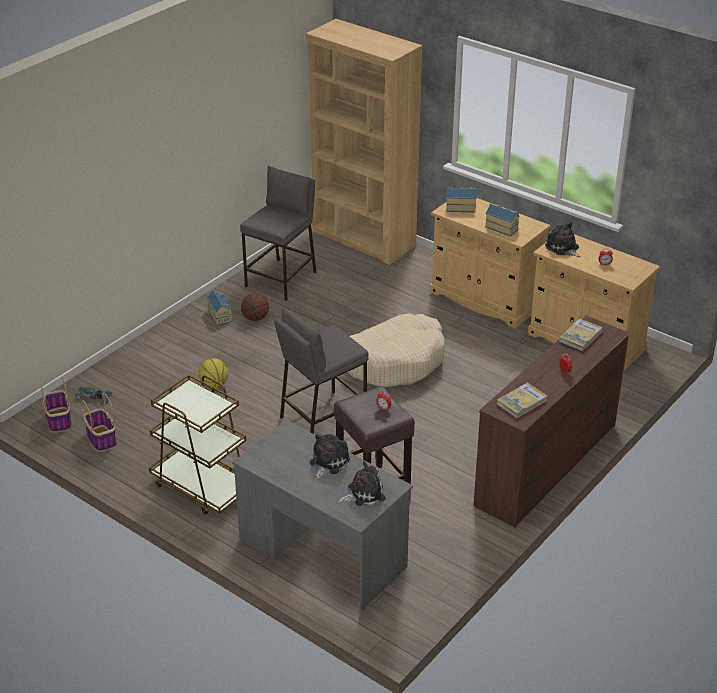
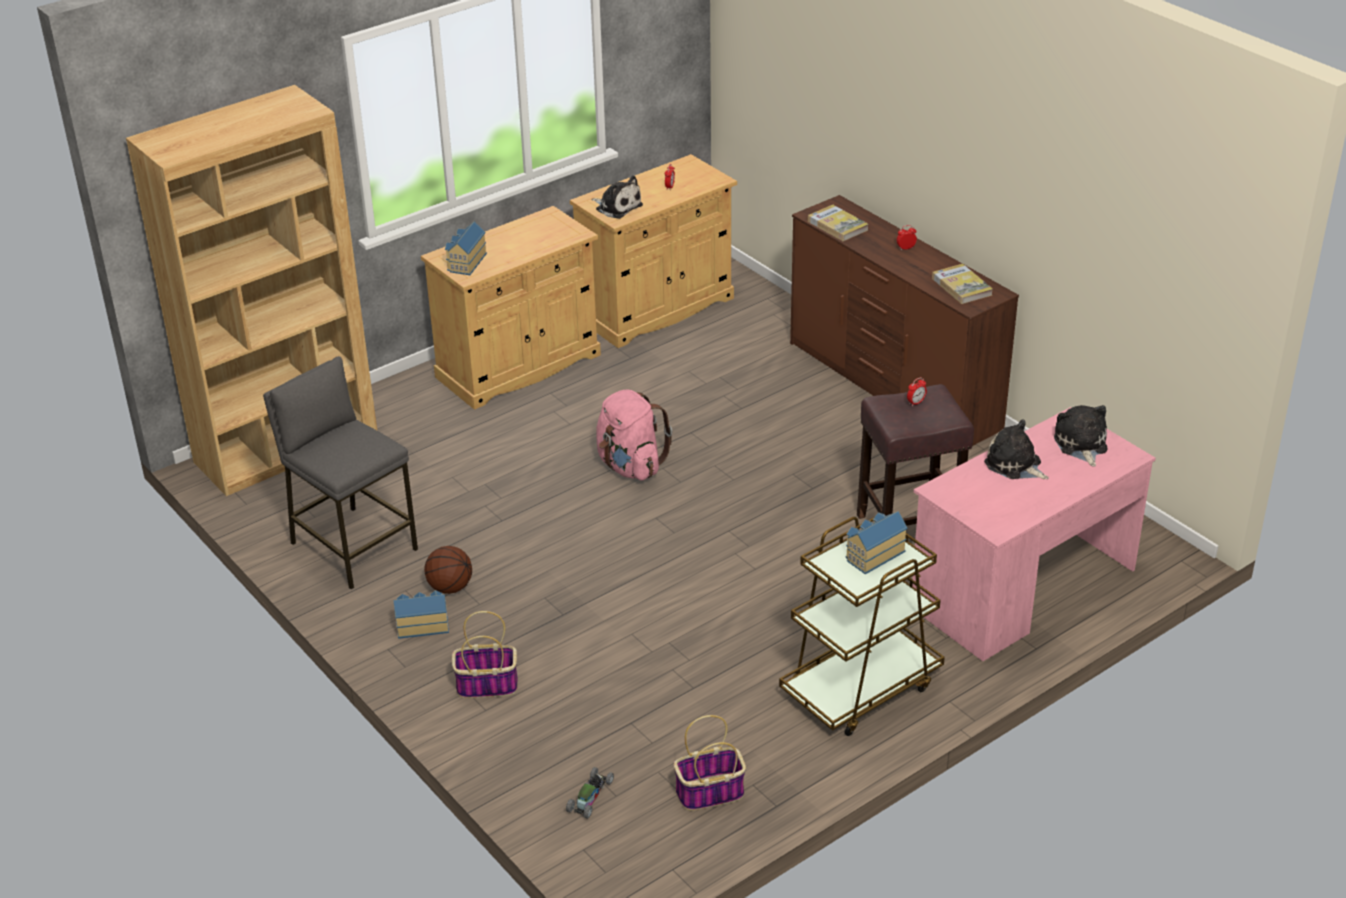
camera: 75 degrees left, 0 degrees up
basket [40,376,72,433] -> basket moved to [452,611,518,698]
basketball [199,358,228,388] -> none
grey desk [232,420,413,611] -> pink desk [912,407,1156,661]
grey stool [274,308,369,434] -> none
beige dog bed [348,313,445,387] -> pink backpack [596,389,672,481]
toy house [485,204,520,237] -> toy house moved to [846,511,908,574]
plush toy [545,221,581,257] -> plush toy turned 120 degrees counterclockwise [591,176,643,219]

